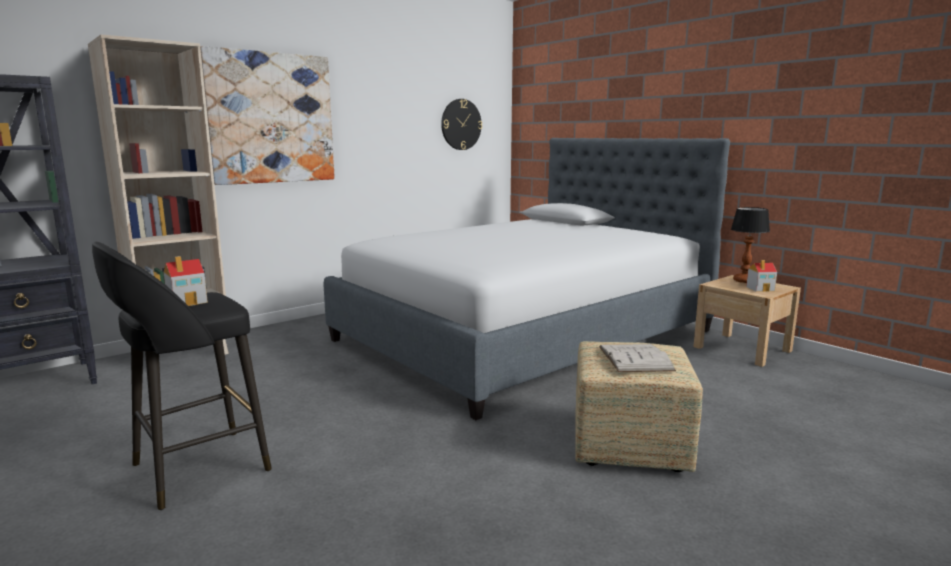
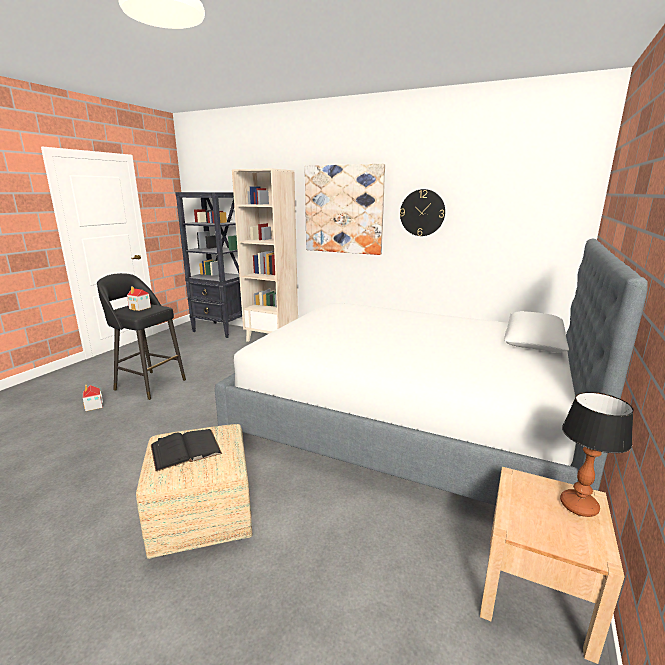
camera: 65 degrees right, 5 degrees up
wall clock [441,99,482,150] -> wall clock moved to [400,189,445,236]
white book [599,344,676,372] -> black book [151,429,222,472]
toy house [746,260,777,292] -> toy house moved to [83,384,103,411]

